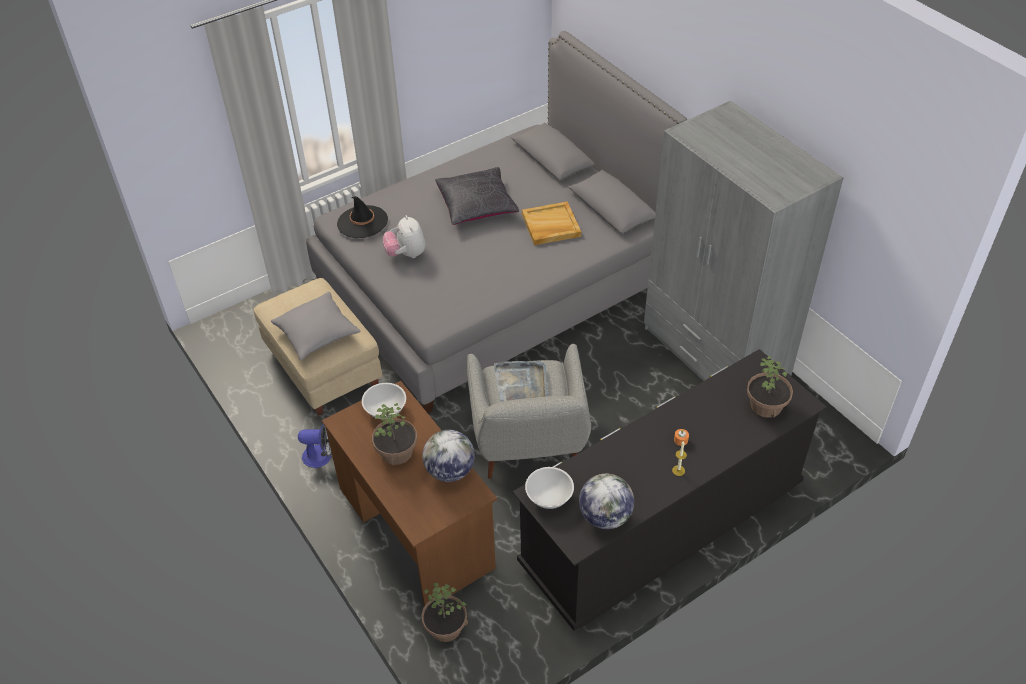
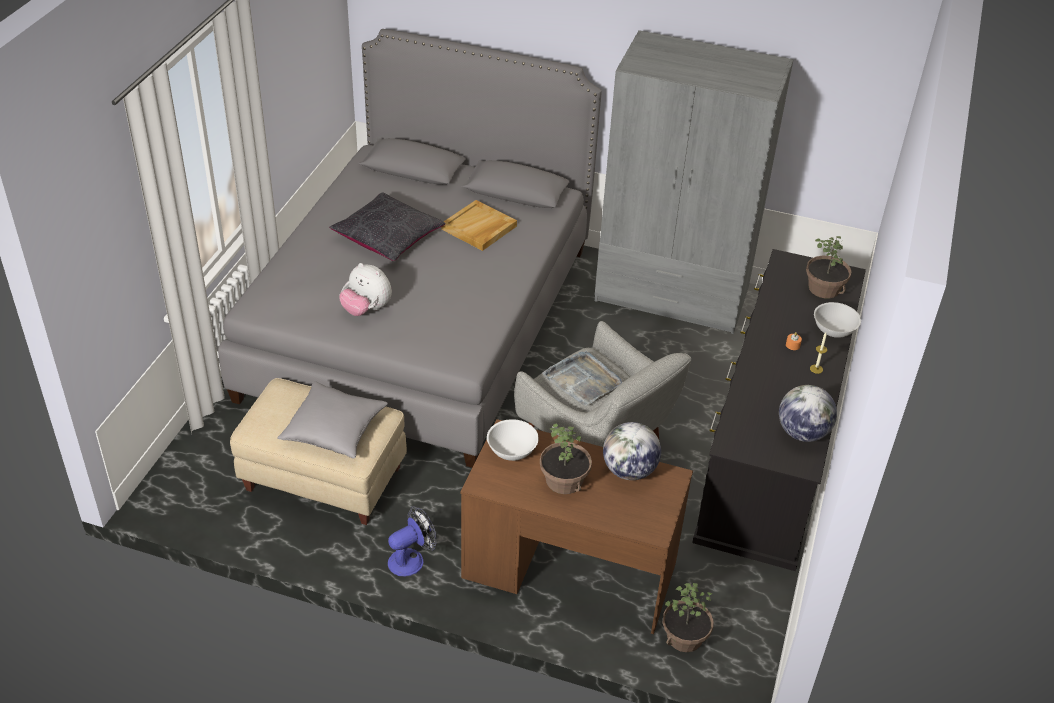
camera: 40 degrees left, 5 degrees down
black hat [337,196,388,238] -> none
white bowl [525,467,574,509] -> white bowl moved to [814,302,861,338]

